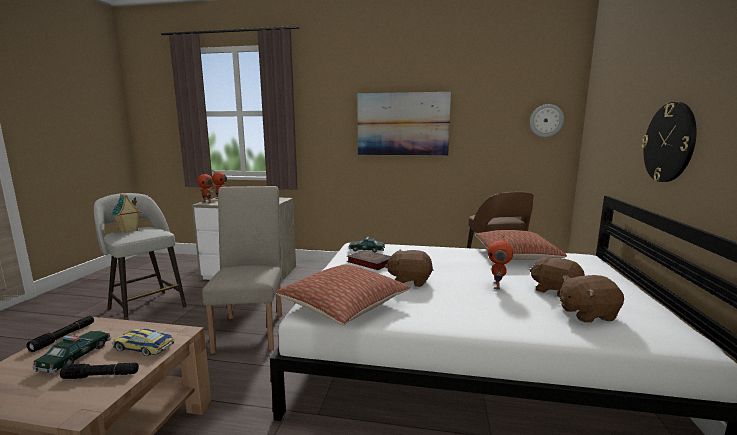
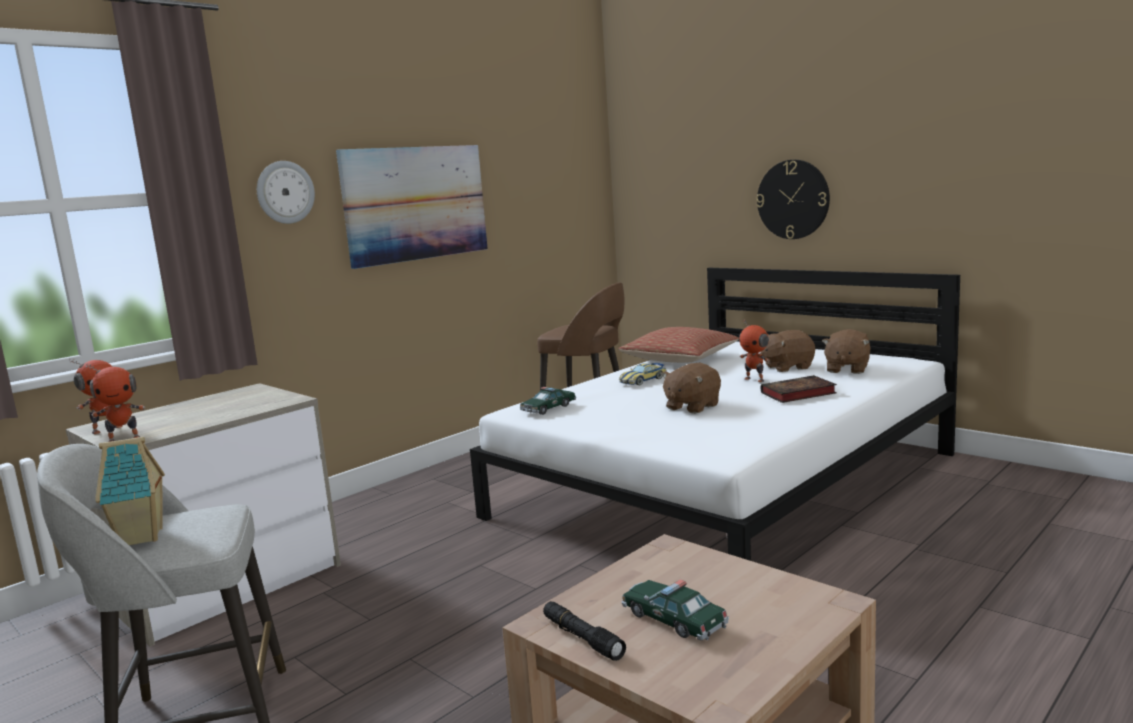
camera: 55 degrees left, 0 degrees up
black flashlight [60,363,139,379] -> none
toy car [112,328,174,356] -> toy car moved to [619,363,667,385]
beige chair [202,186,282,354] -> none
pillow [276,264,410,325] -> none
book [347,250,391,270] -> book moved to [761,375,837,403]
wall clock [530,104,564,137] -> wall clock moved to [257,161,315,224]

